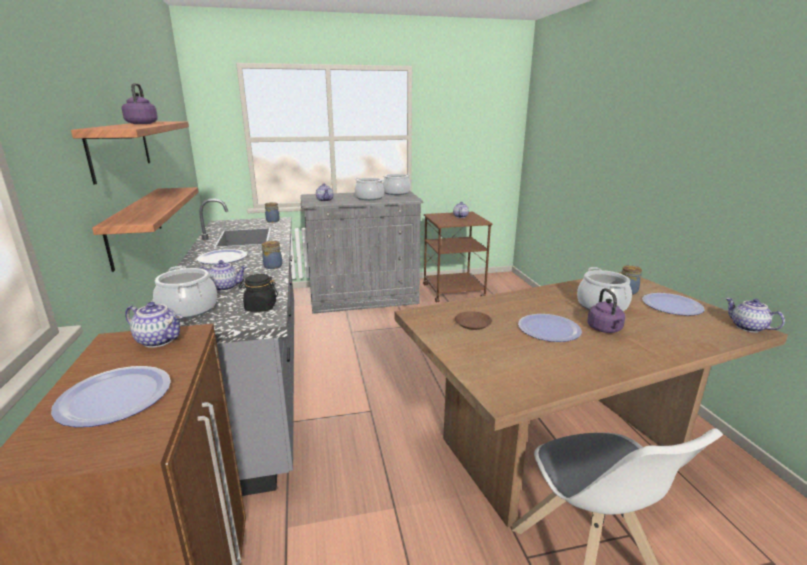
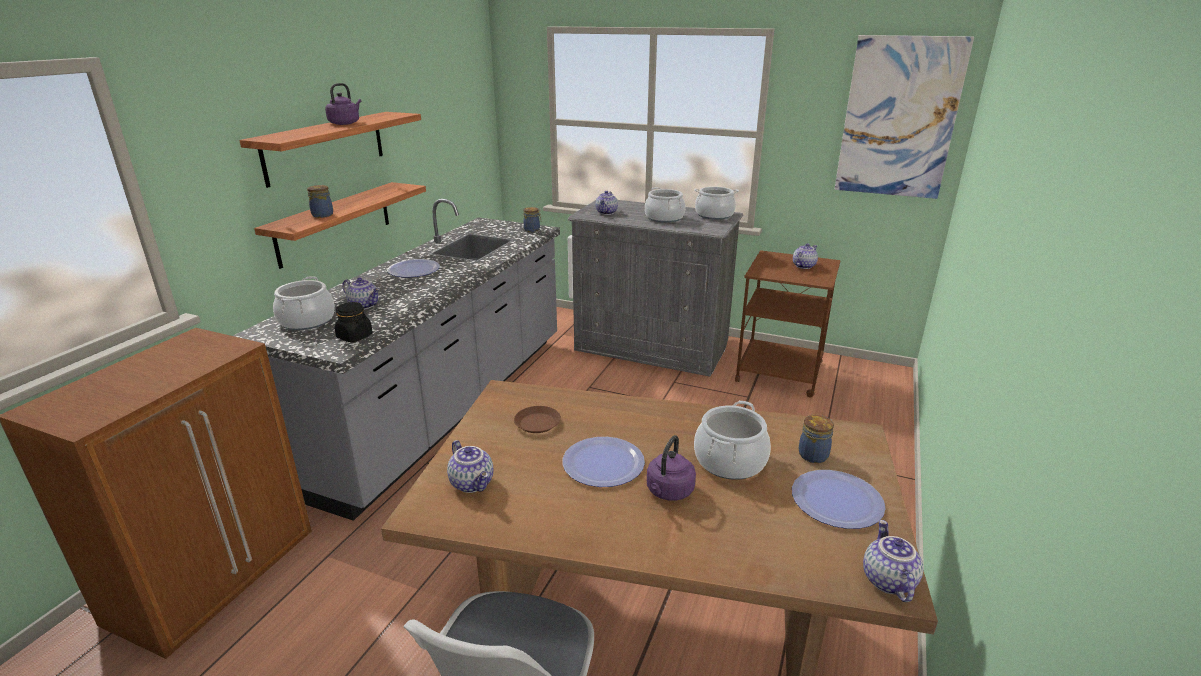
camera: 35 degrees right, 5 degrees up
plate [51,366,171,427] -> none
teapot [125,302,183,348] -> teapot moved to [447,440,493,493]
jar [262,241,282,269] -> jar moved to [307,185,333,218]
none -> picture [835,35,974,199]

